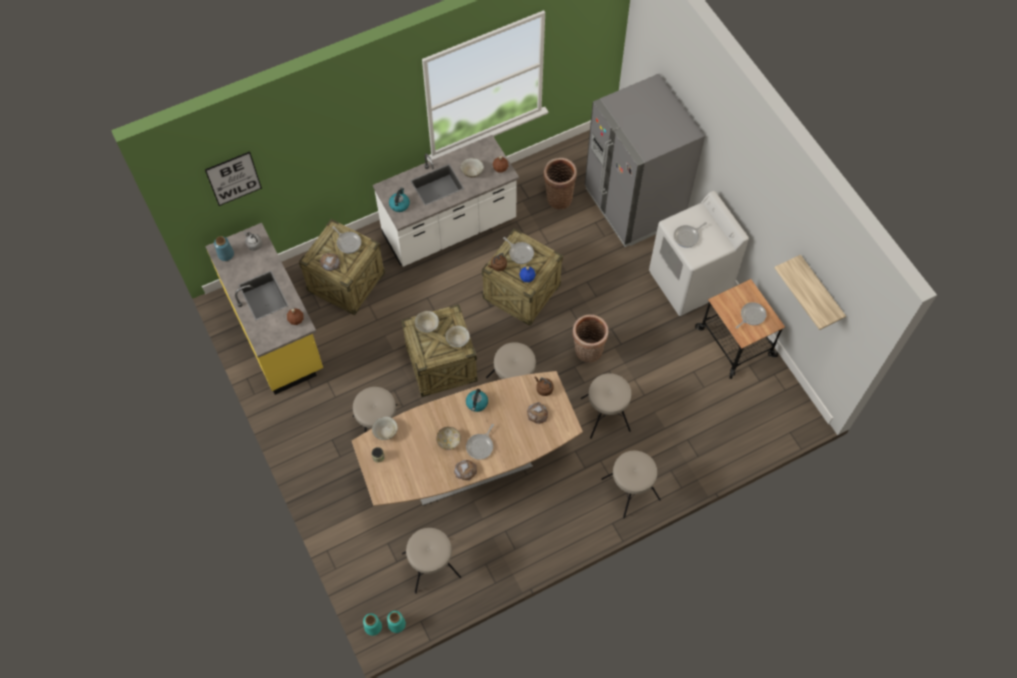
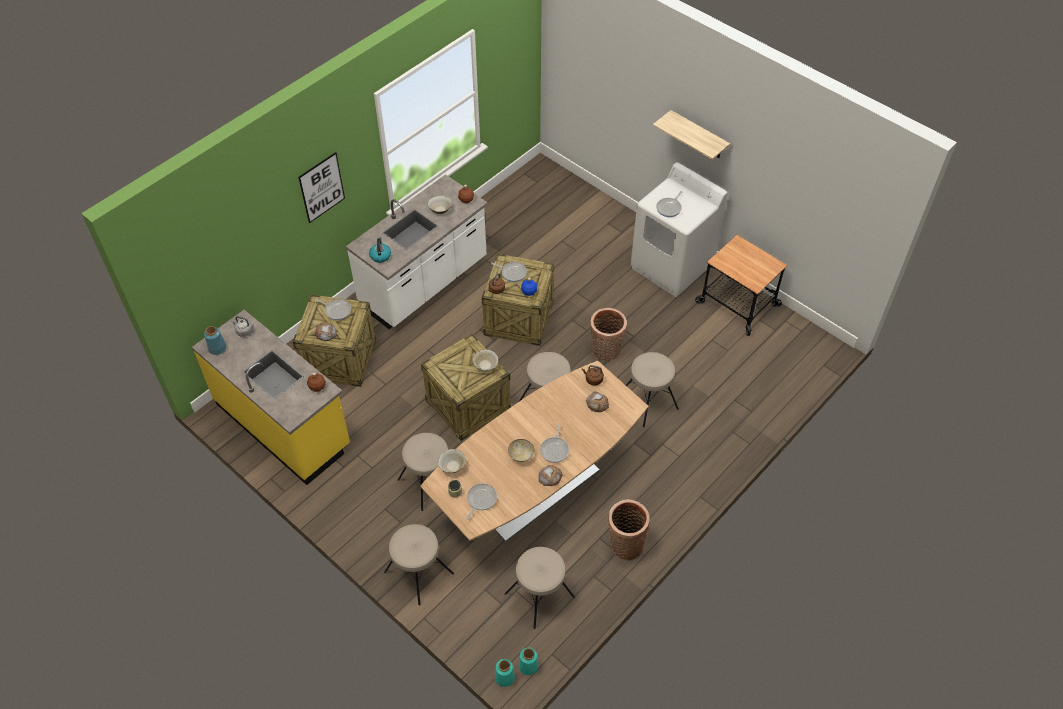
camera: 20 degrees left, 10 degrees down
picture [205,151,262,206] -> picture moved to [298,152,345,223]
beige bowl [415,311,439,333] -> none
kettle [466,389,488,412] -> none
basket [543,158,577,209] -> basket moved to [608,499,650,560]
grey fridge [585,74,705,247] -> none
beige stool [601,450,661,518] -> beige stool moved to [384,524,454,605]
frying pan [736,302,766,329] -> frying pan moved to [466,483,497,520]
shelf [774,255,846,330] -> shelf moved to [653,110,730,160]

